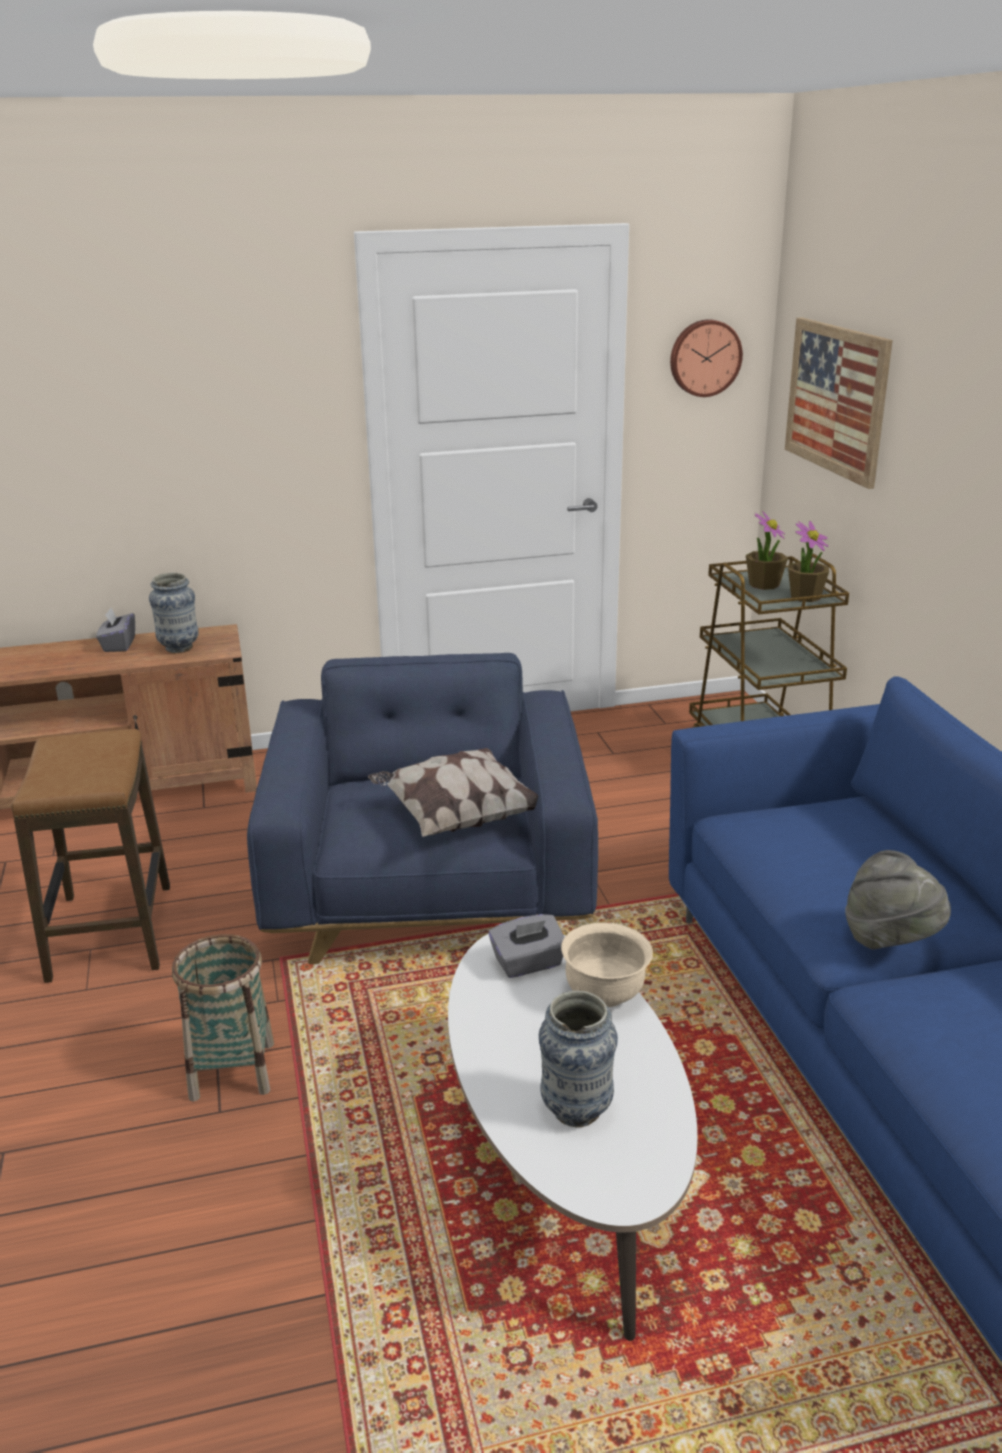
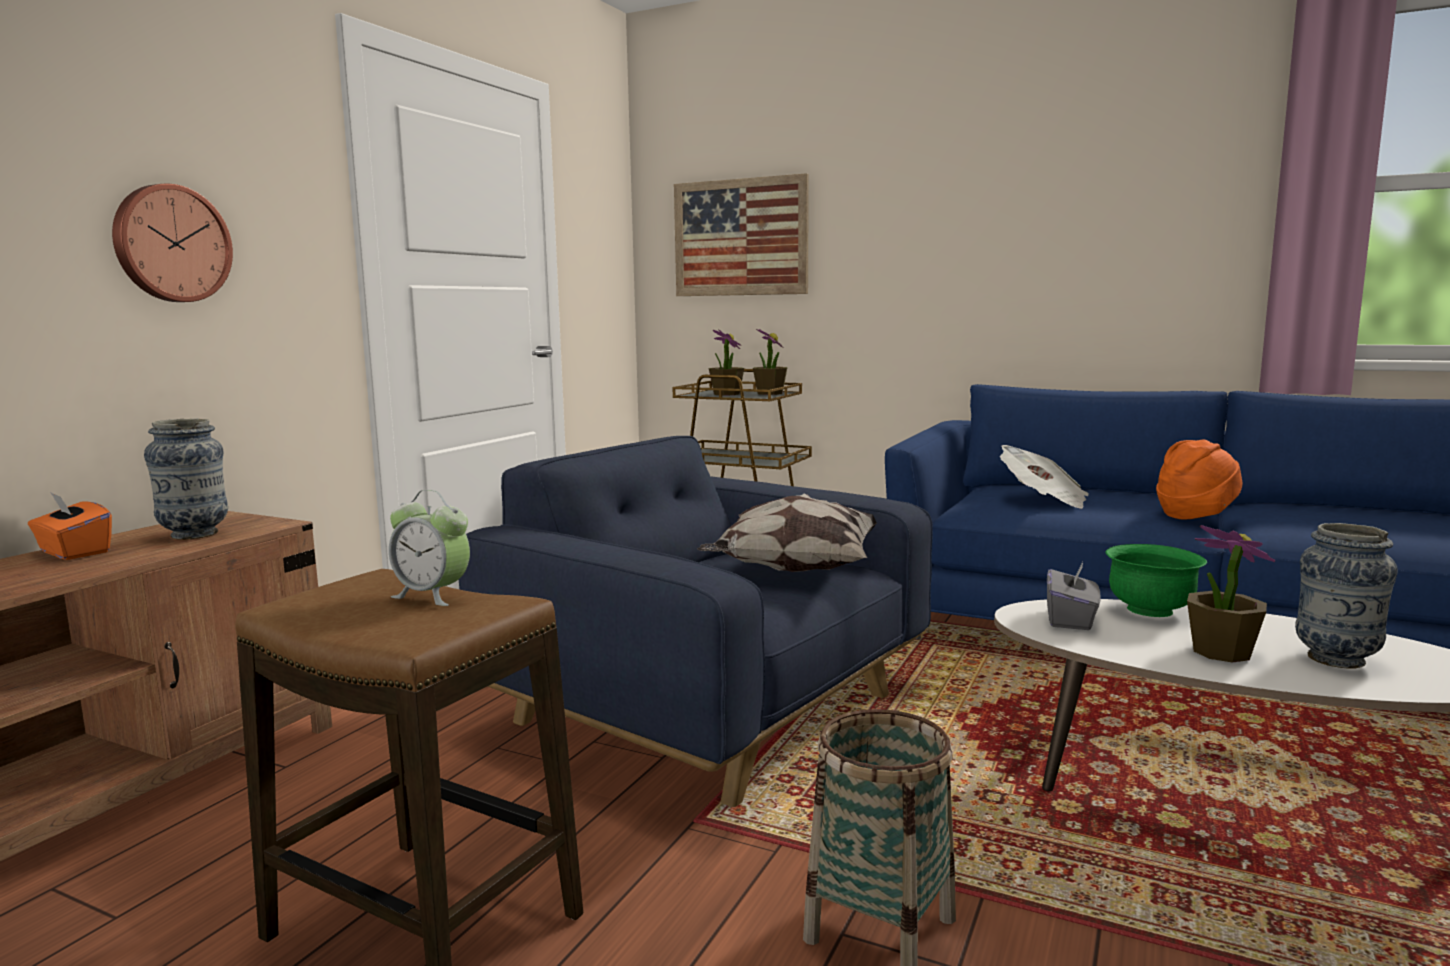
camera: 50 degrees left, 15 degrees down
grey tissue box [96,608,135,652] -> orange tissue box [28,493,112,560]
beige bowl [561,922,653,1007] -> green bowl [1105,544,1207,617]
wall clock [670,319,743,397] -> wall clock moved to [112,184,233,302]
grey hat [845,850,951,949] -> orange hat [1156,440,1242,520]
none -> alarm clock [389,490,470,606]
none -> newspaper [1000,445,1088,509]
none -> potted plant [1187,525,1275,663]

